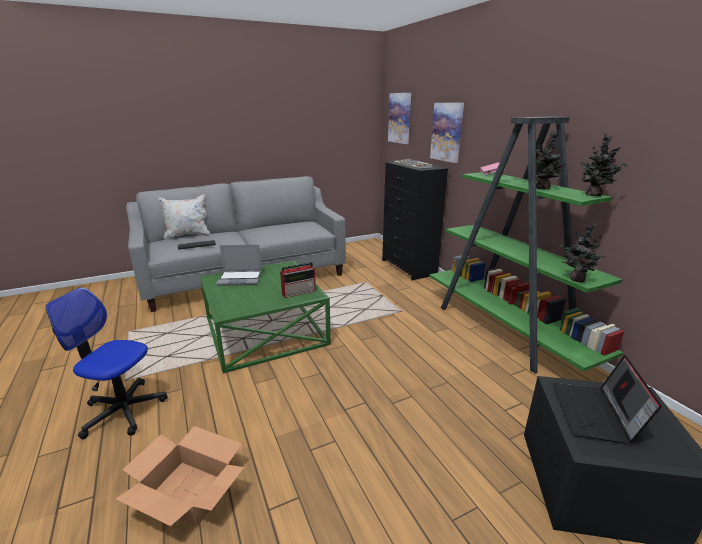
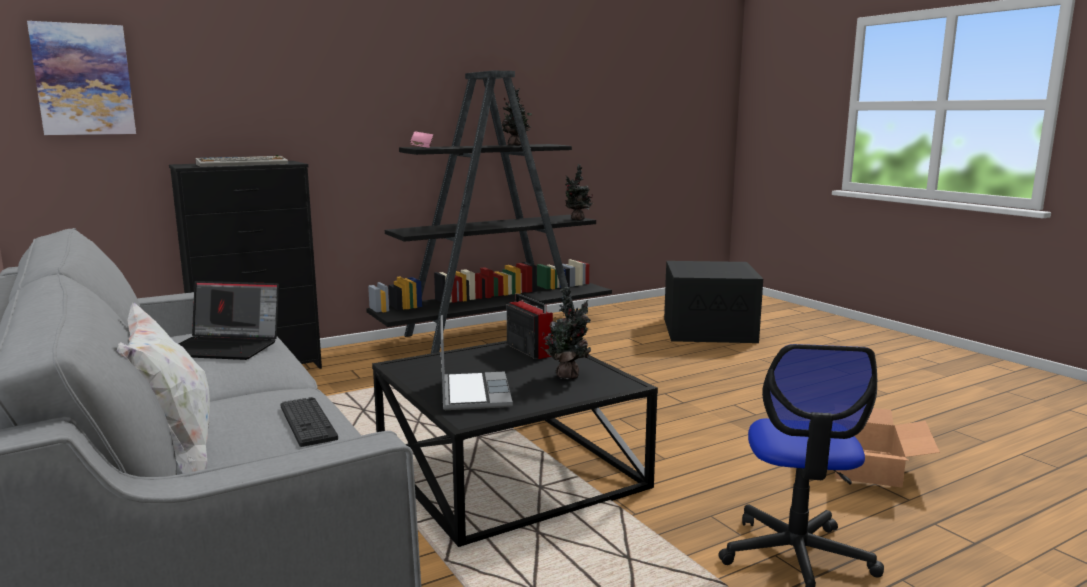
camera: 95 degrees left, 10 degrees down
green coffee table [200,261,331,373] -> black coffee table [372,341,658,547]
picture [430,103,464,163] -> none
green bookcase [430,117,624,374] -> black bookcase [366,70,612,353]
laptop [553,355,662,444] -> laptop moved to [179,281,279,360]
potted plant [579,134,629,196] -> potted plant moved to [540,286,591,379]

